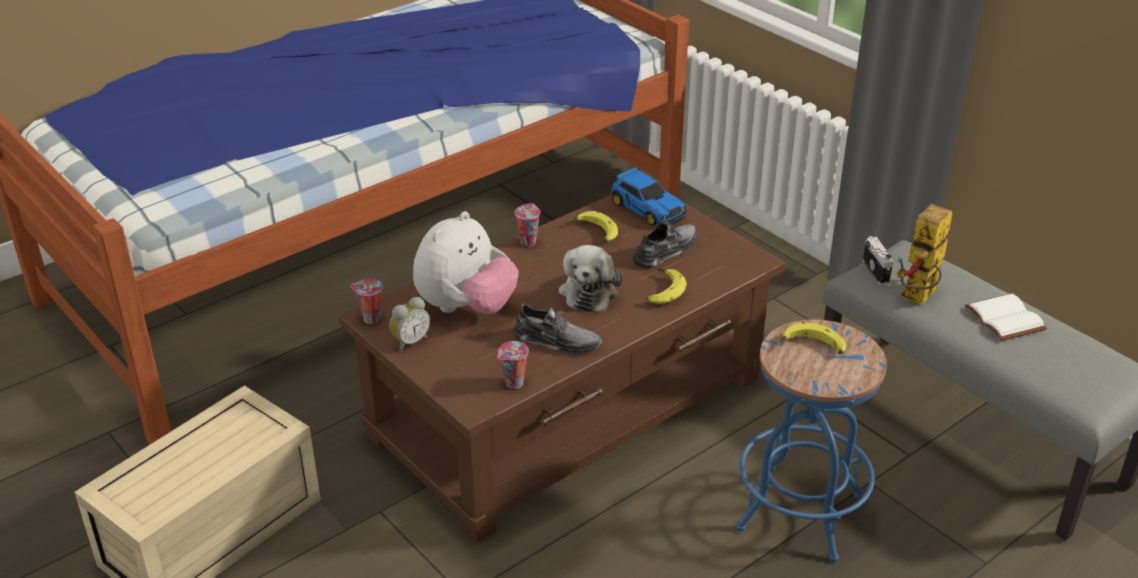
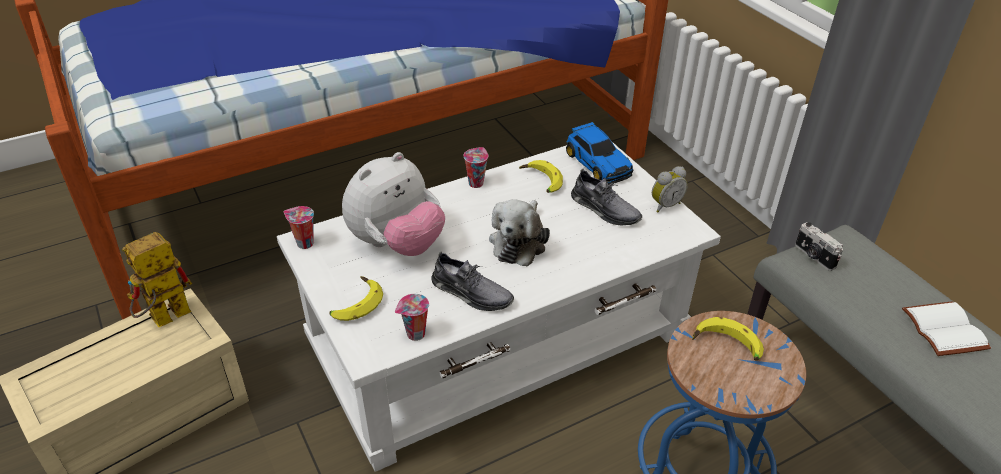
camera: 10 degrees right, 5 degrees up
brown coffee table [338,194,786,543] -> white coffee table [277,142,721,472]
alarm clock [389,297,430,351] -> alarm clock moved to [652,166,688,212]
grey shoe [633,221,697,268] -> grey shoe turned 75 degrees clockwise [571,169,642,225]
banana [646,268,687,304] -> banana moved to [330,276,383,321]
camera [863,236,893,285] -> camera turned 150 degrees clockwise [795,222,843,271]
toy robot [896,204,953,305] -> toy robot moved to [122,232,192,327]

